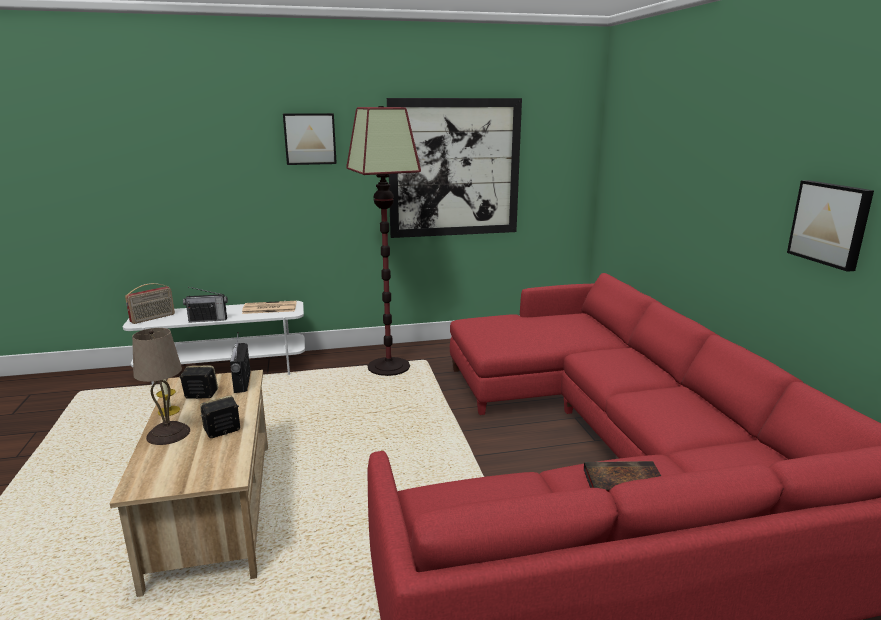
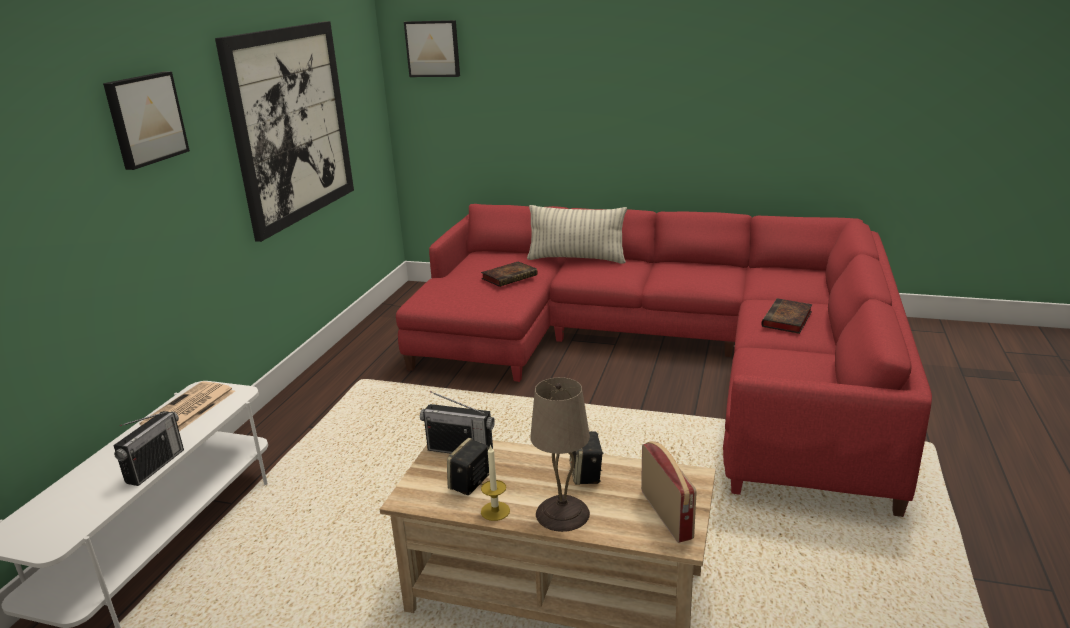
camera: 60 degrees left, 5 degrees up
radio [125,283,175,324] -> radio moved to [641,441,697,543]
floor lamp [346,106,421,376] -> none
picture [787,180,874,272] -> picture moved to [404,20,460,77]
none -> book [481,262,537,287]
none -> pillow [527,205,627,264]

